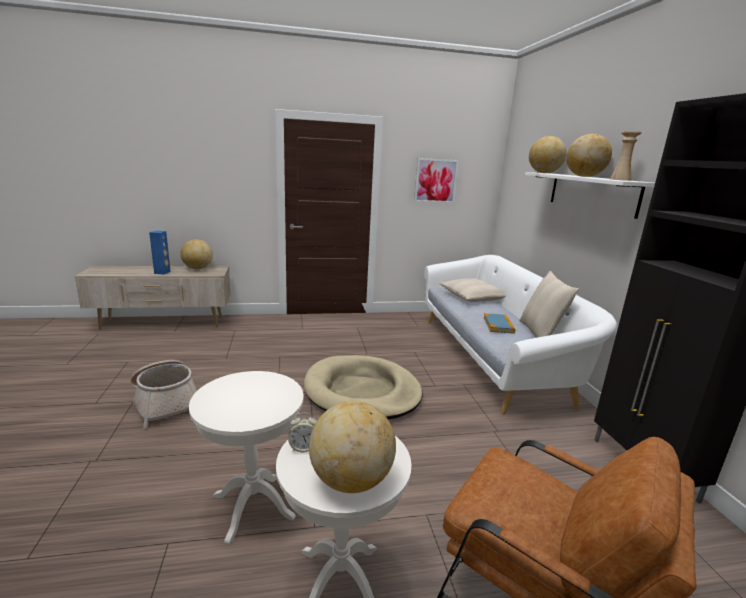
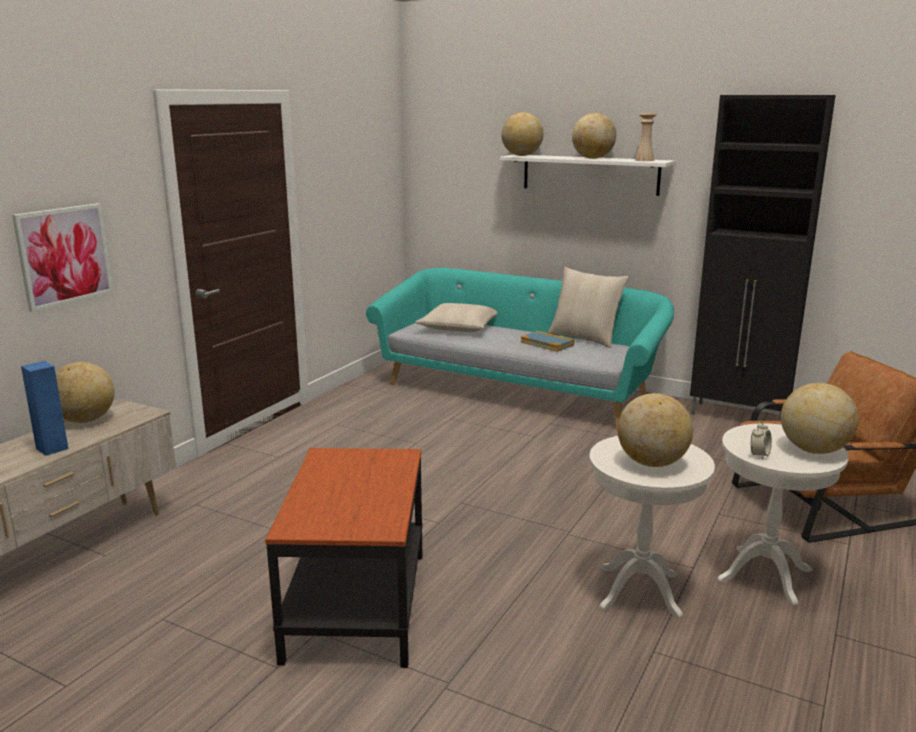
camera: 50 degrees left, 0 degrees up
basket [130,360,197,429] -> side table [265,448,422,668]
beige dog bed [304,355,422,419] -> none
picture [414,158,459,203] -> picture moved to [12,203,113,312]
white sofa [424,255,617,415] -> turquoise sofa [366,268,674,430]
none -> globe [618,393,693,467]

